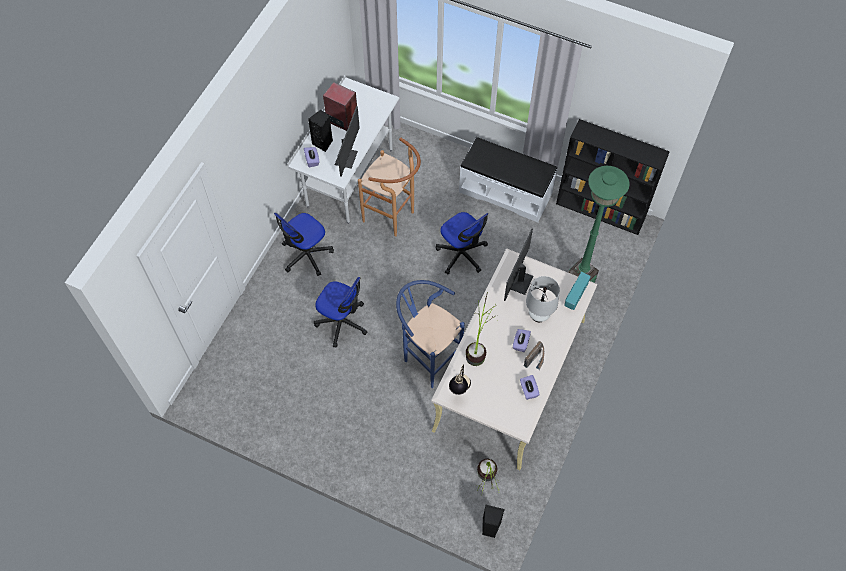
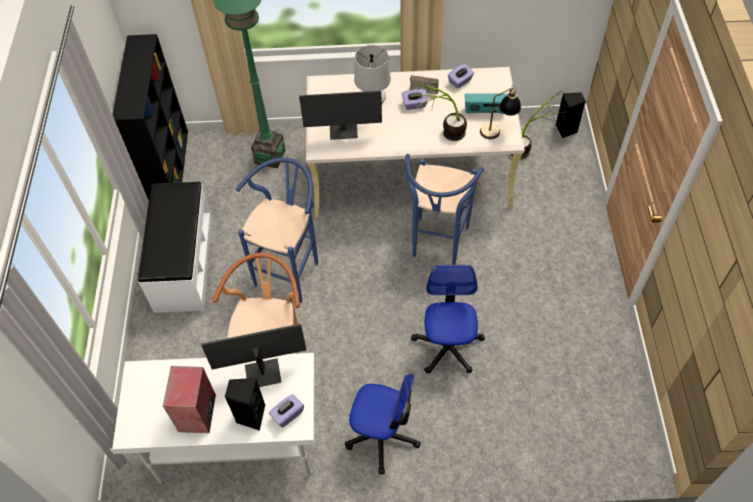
camera: 115 degrees left, 5 degrees down
office chair [436,212,488,274] -> blue stool [236,157,318,303]
radio [564,272,591,310] -> radio moved to [465,93,508,114]

